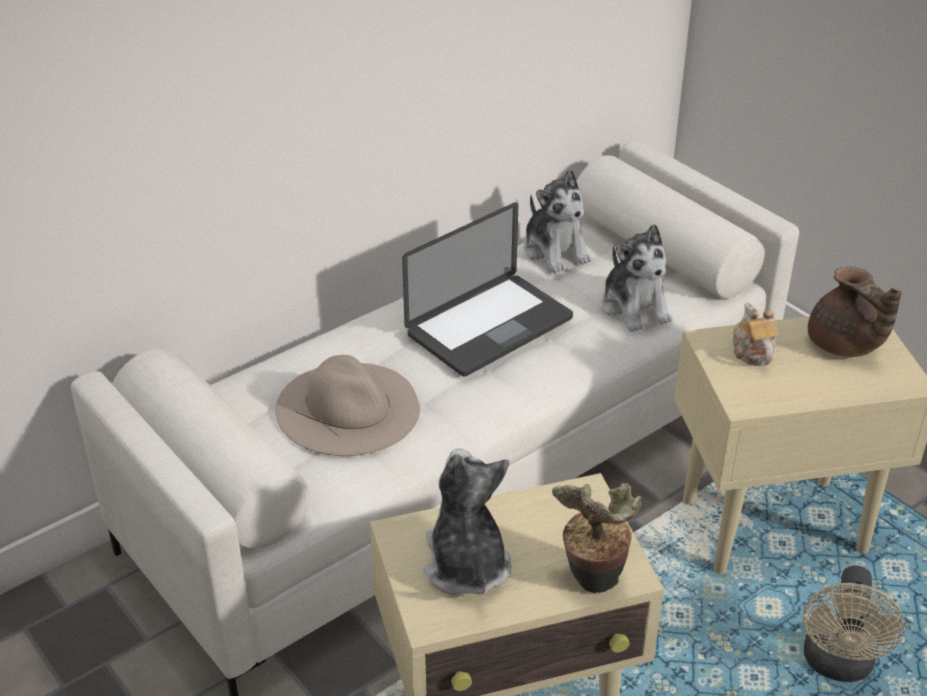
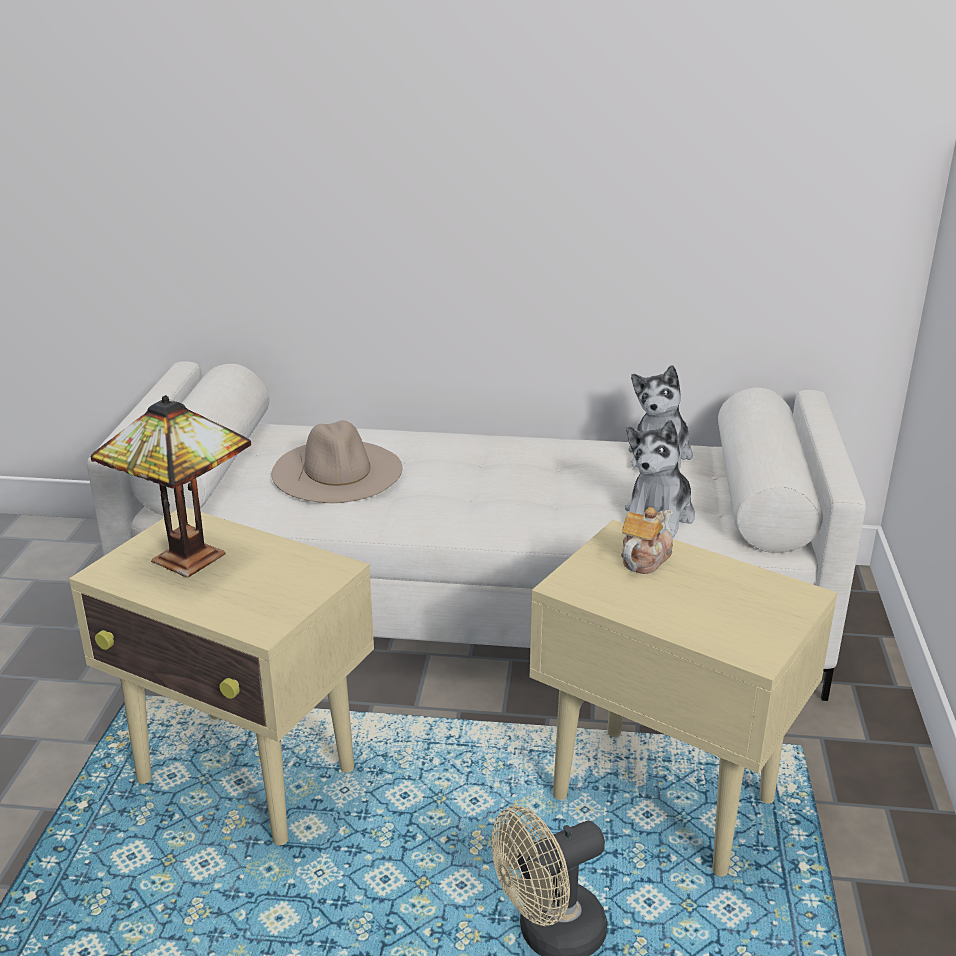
camera: 45 degrees right, 10 degrees down
laptop [402,202,573,376] -> none
plush toy [424,449,511,595] -> table lamp [91,395,251,577]
potted plant [552,483,642,593] -> none
brown teapot [808,267,902,357] -> none

